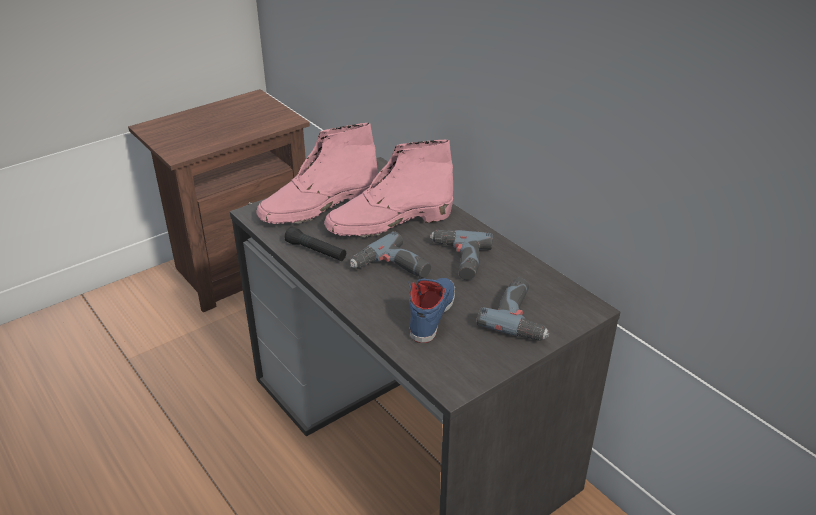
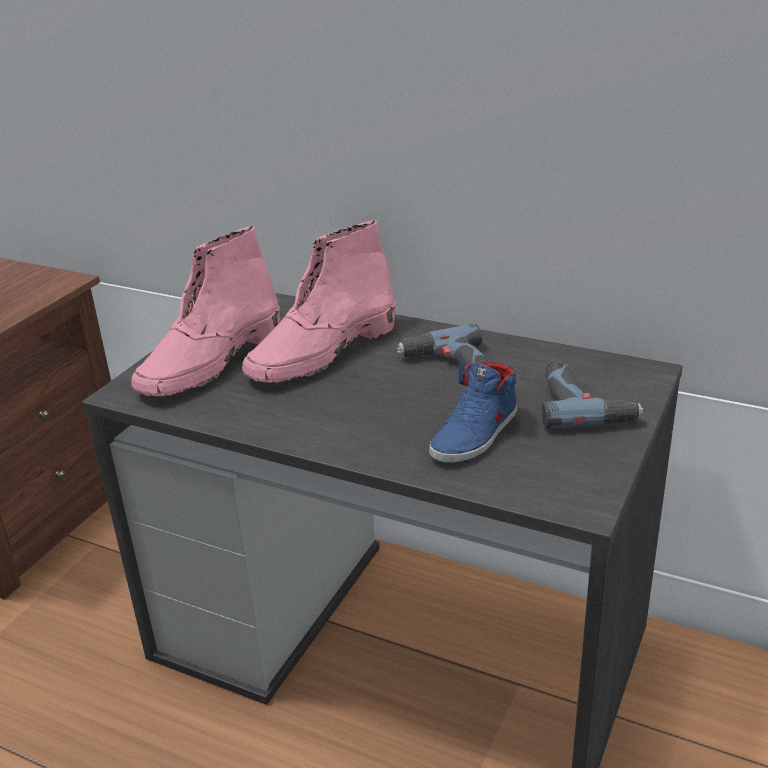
camera: 25 degrees left, 5 degrees down
black flashlight [284,227,346,261] -> none
power drill [350,231,431,278] -> none
blue shoe [409,278,455,343] -> blue shoe turned 135 degrees counterclockwise [429,362,517,463]

